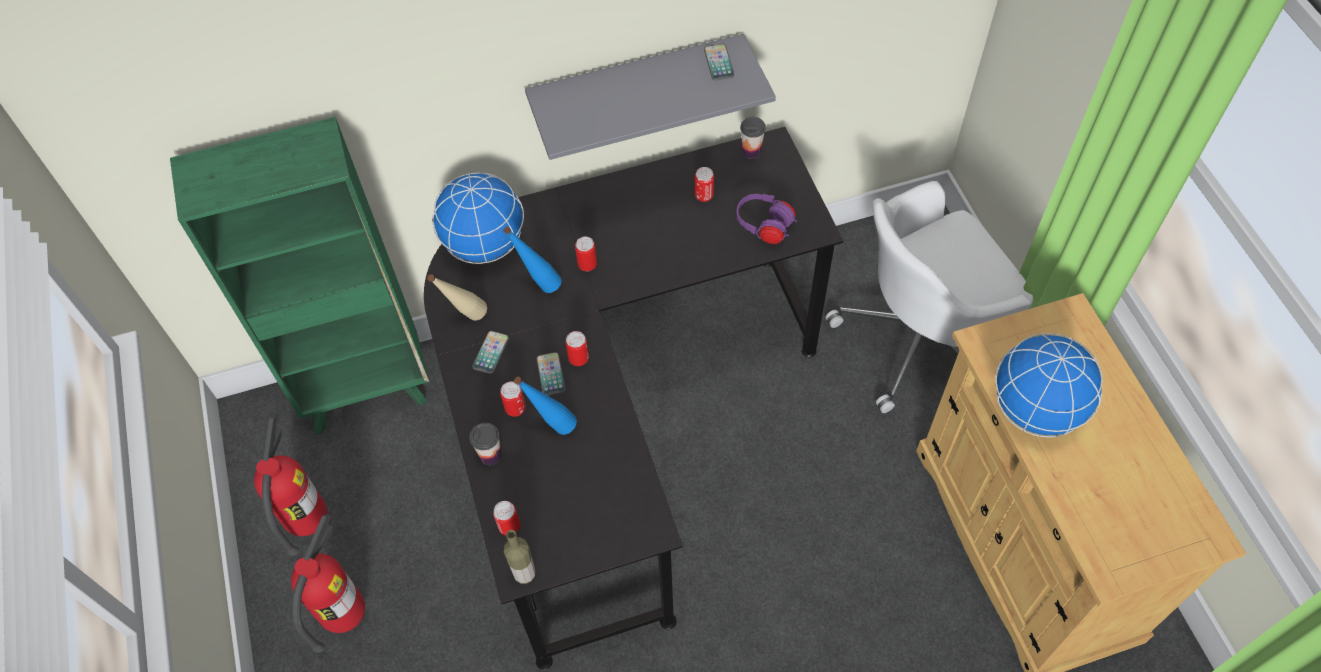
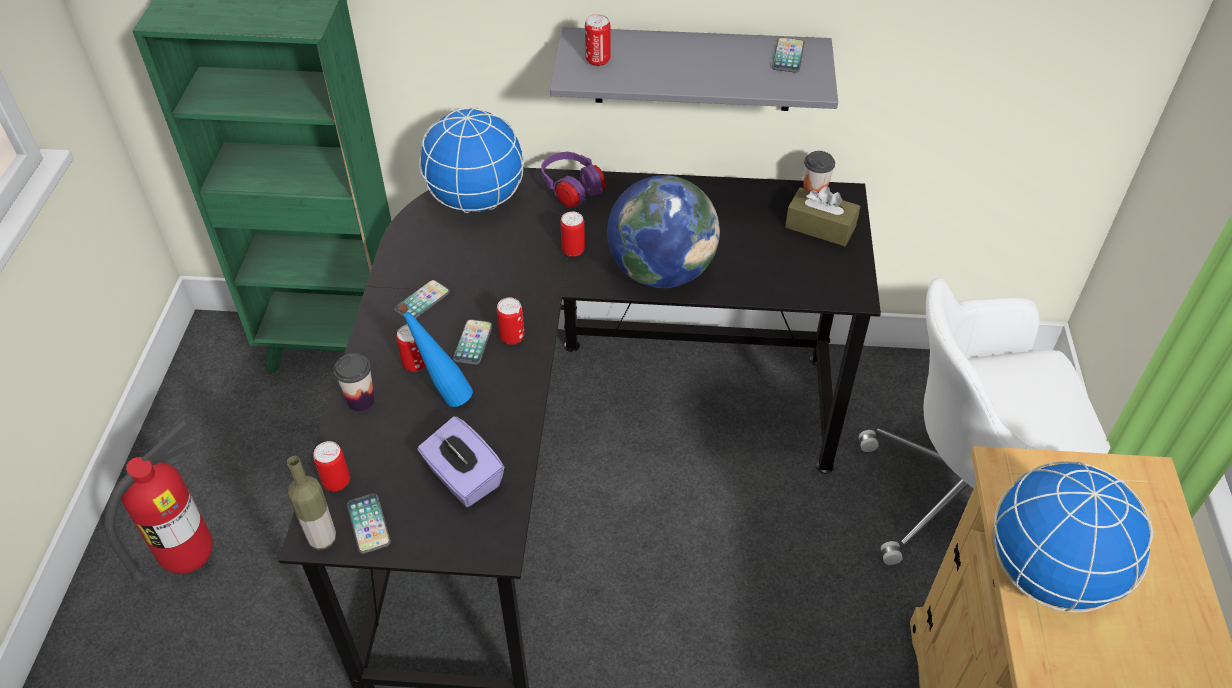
camera: 20 degrees right, 10 degrees down
fire extinguisher [254,417,327,556] -> none
beige bottle [427,274,487,320] -> none
blue bottle [503,227,562,293] -> none
can [695,167,714,202] -> can moved to [585,14,611,66]
purple headphones [736,194,797,244] -> purple headphones moved to [541,152,606,208]
none -> phone [347,493,391,554]
none -> purple tissue box [418,416,504,507]
none -> globe [607,175,720,288]
none -> brown tissue box [785,186,860,246]

